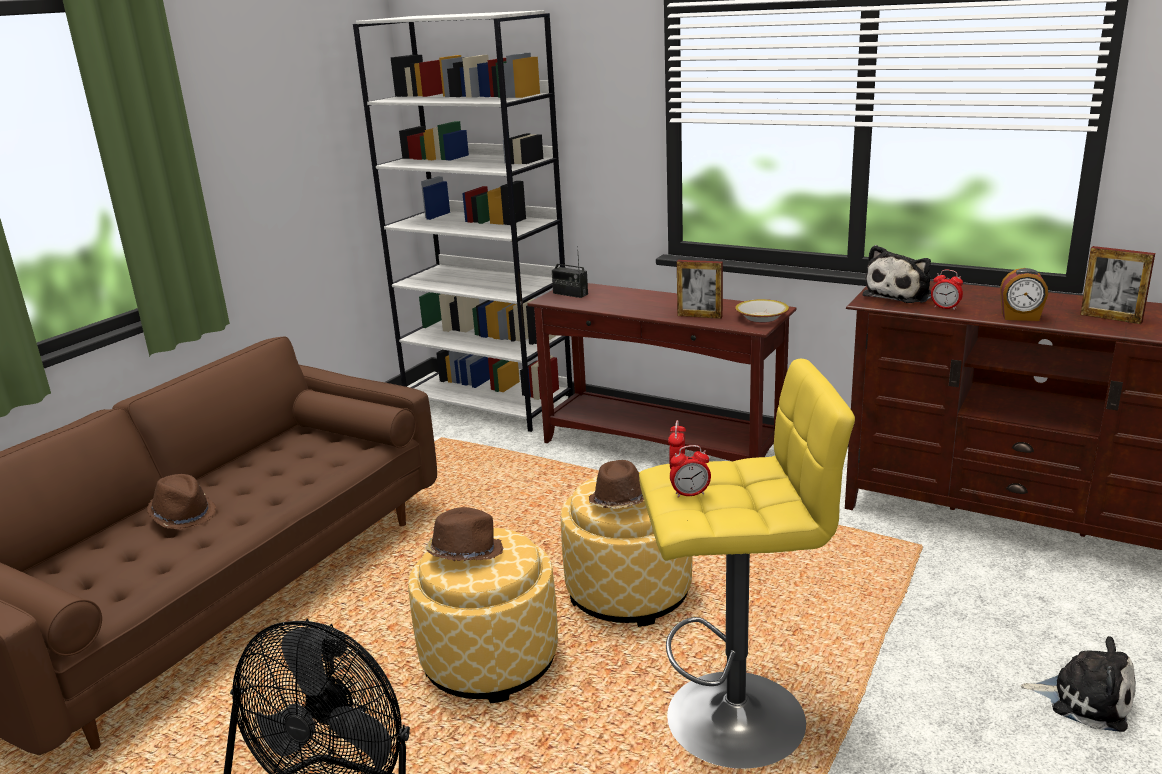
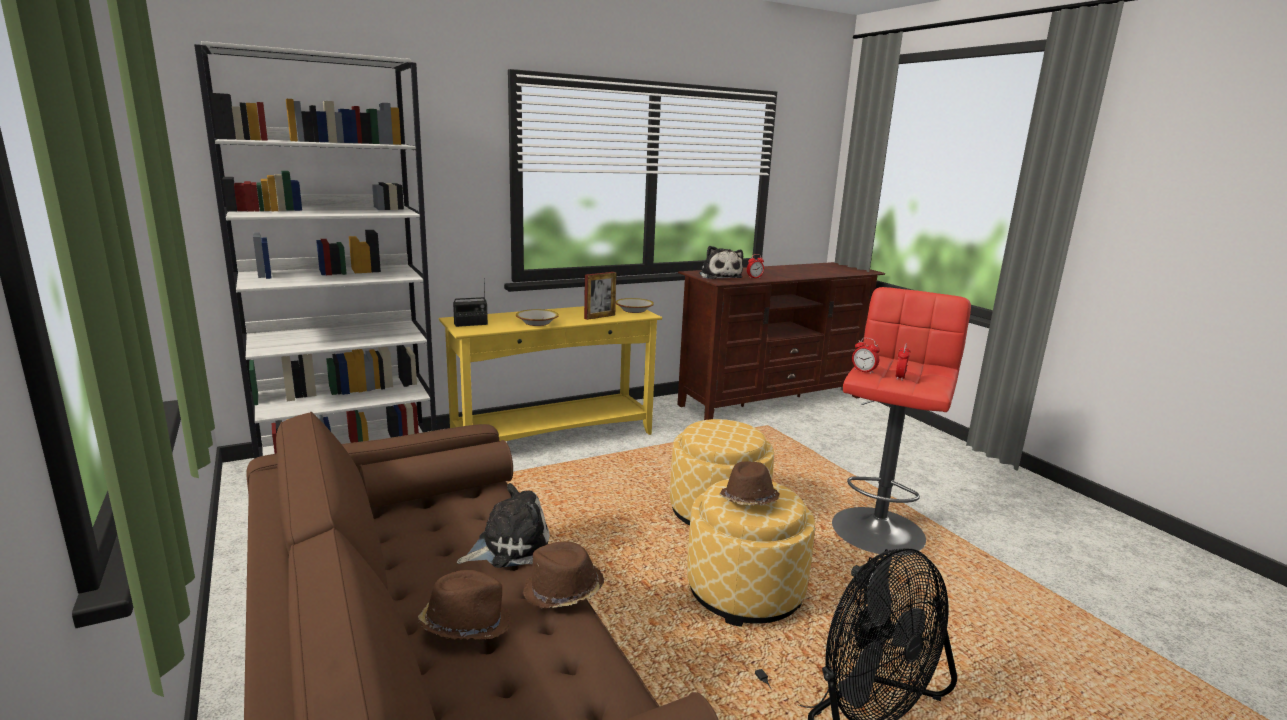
camera: 60 degrees left, 5 degrees down
brown console table [527,283,796,461] -> yellow console table [439,304,662,441]
brown hat [589,460,644,509] -> brown hat moved to [523,541,604,608]
yellow stool [639,359,855,769] -> red stool [832,287,971,556]
alarm clock [1000,268,1048,321] -> none
plush toy [1020,636,1136,732] -> plush toy moved to [457,483,550,568]
picture frame [1080,246,1155,324] -> none
none -> bowl [516,309,559,326]

